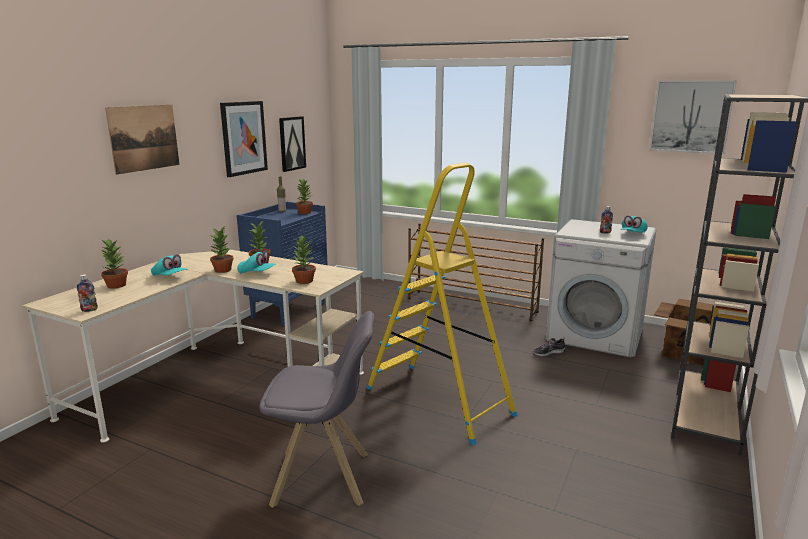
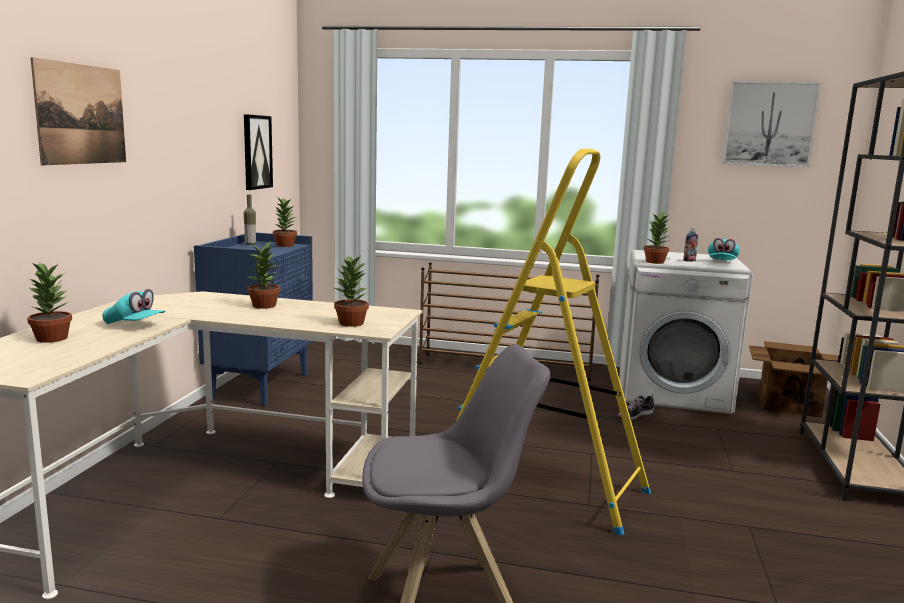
camera: 15 degrees left, 5 degrees down
bottle [77,274,98,312] -> none
potted plant [210,226,234,273] -> potted plant moved to [644,212,670,264]
picture [220,101,268,177] -> none
turquoise cap [237,250,276,273] -> none

